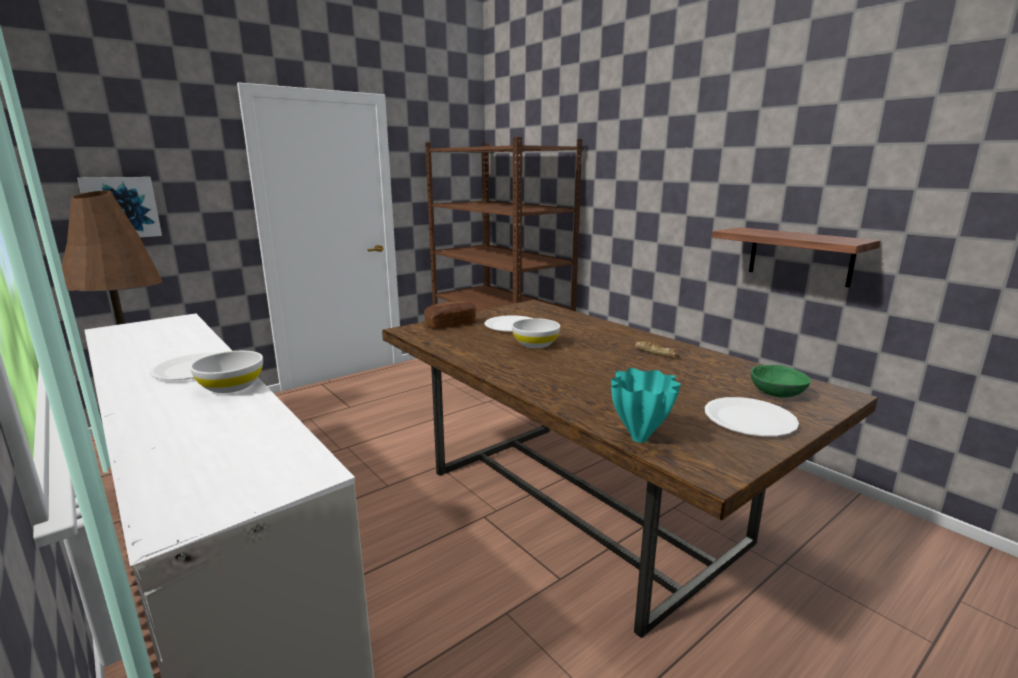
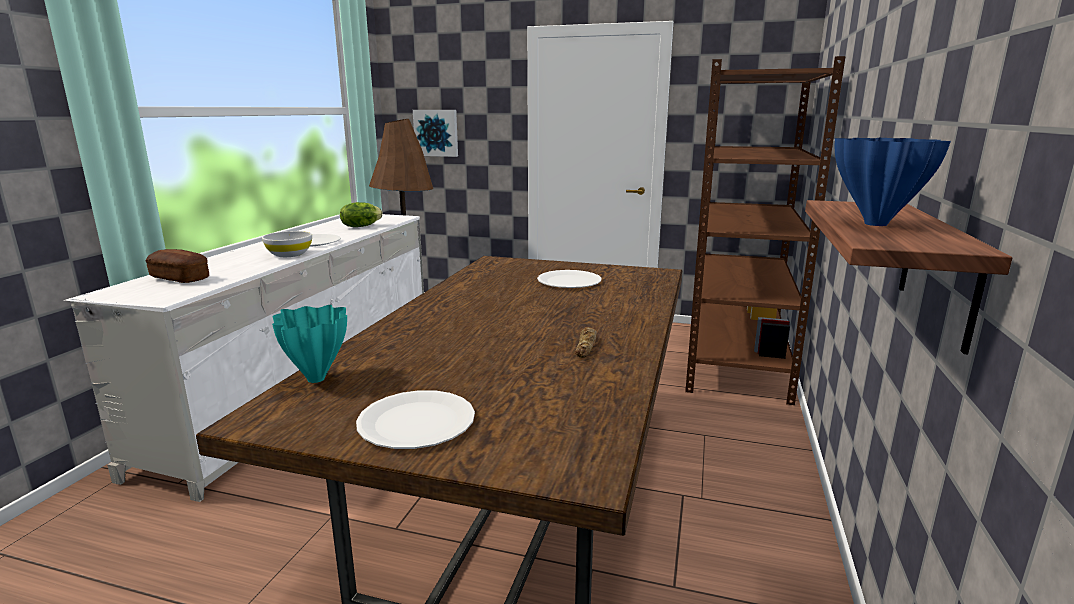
camera: 55 degrees right, 0 degrees up
bread [424,301,476,328] -> bread moved to [146,249,209,283]
white bowl [511,318,560,348] -> none
green bowl [751,365,811,398] -> none
none -> lettuce [340,202,383,227]
none -> blue vase [835,138,951,226]

